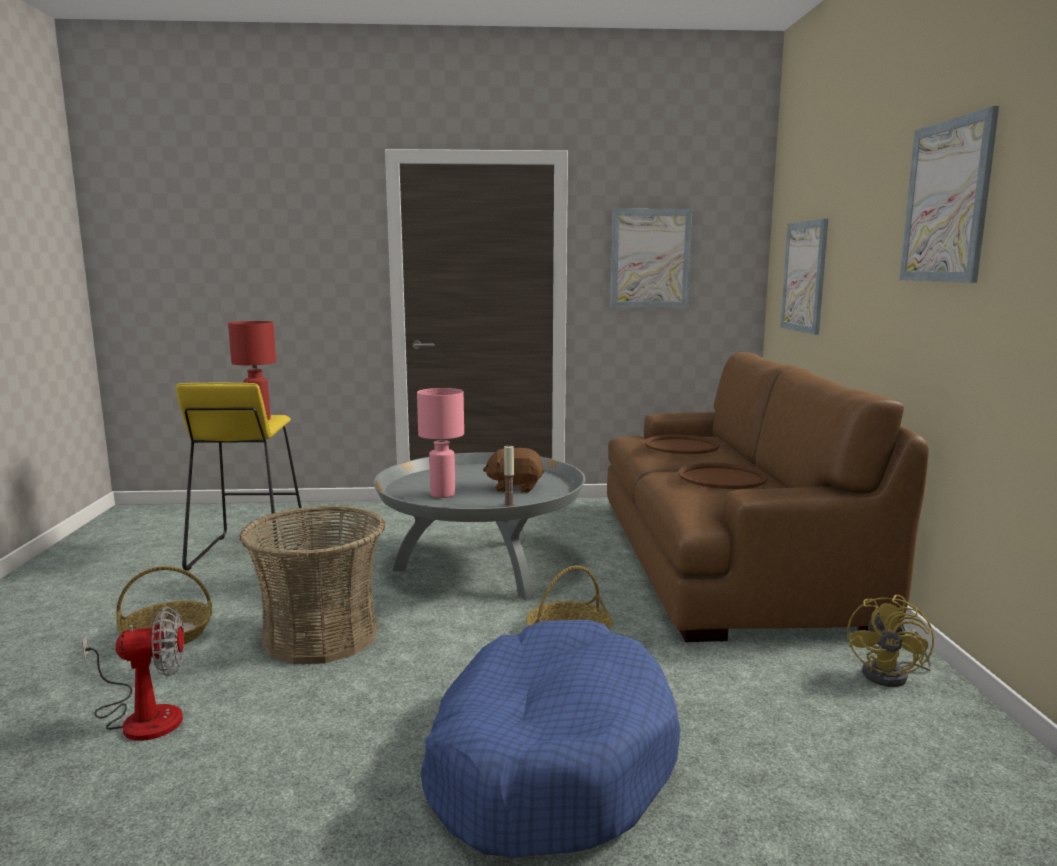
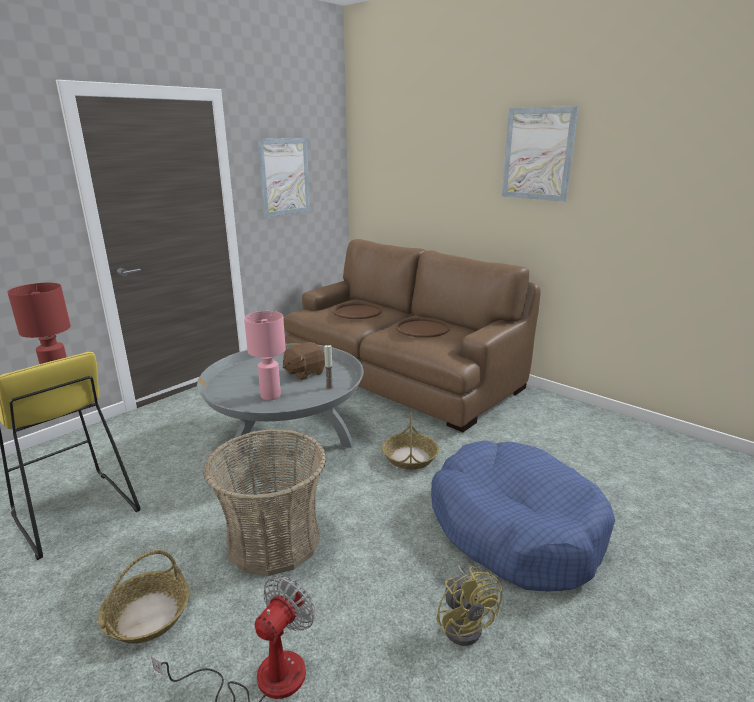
camera: 45 degrees left, 10 degrees up
picture [780,219,828,335] -> none
yellow fan [847,595,934,687] -> yellow fan moved to [436,565,502,646]

